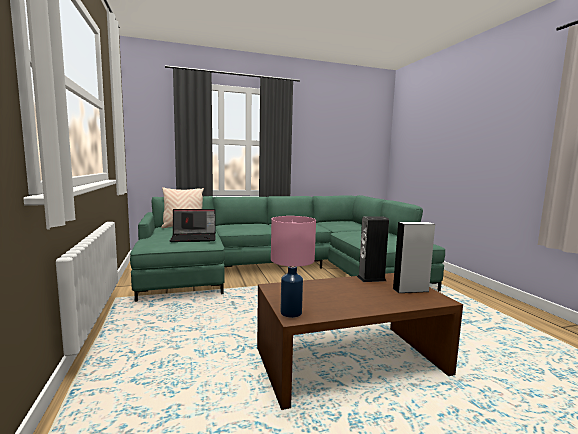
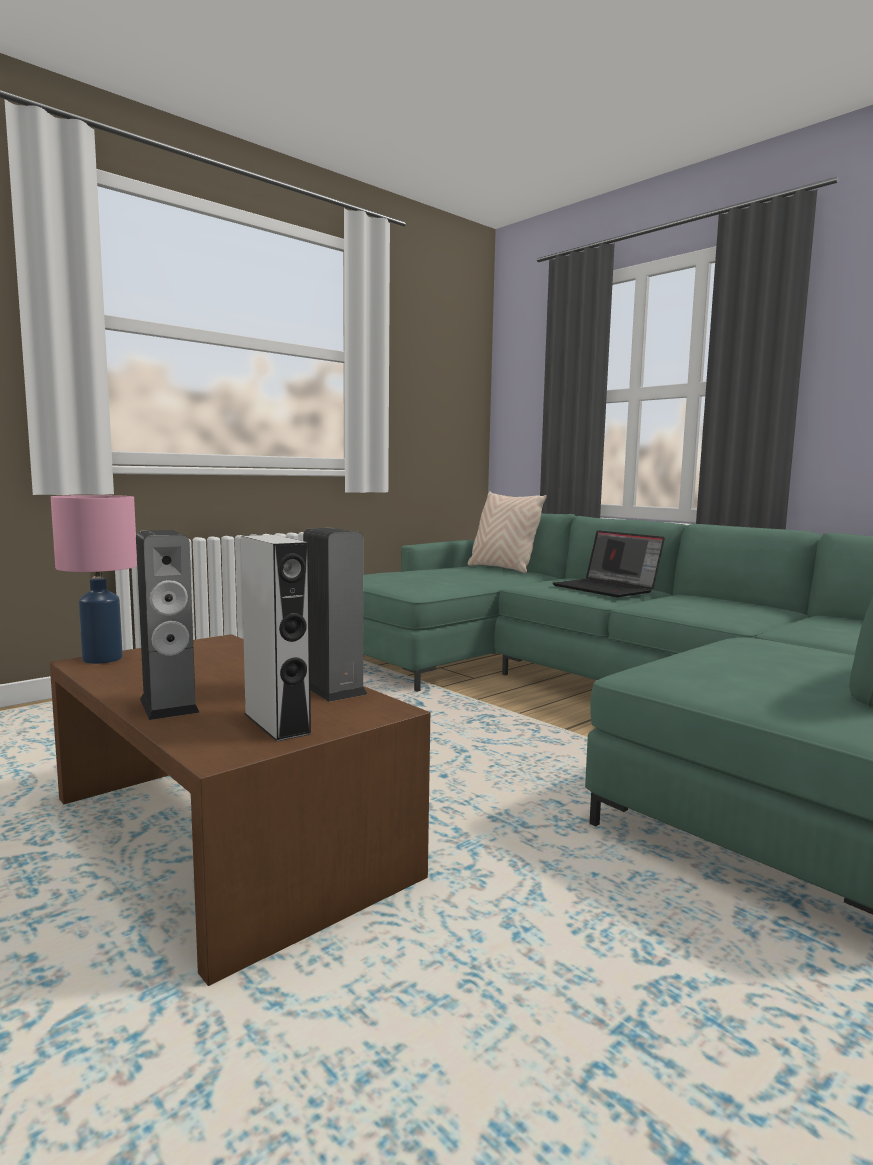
camera: 65 degrees right, 0 degrees up
laptop [170,209,216,242] -> laptop moved to [553,530,665,597]
none -> speaker [136,530,200,720]

